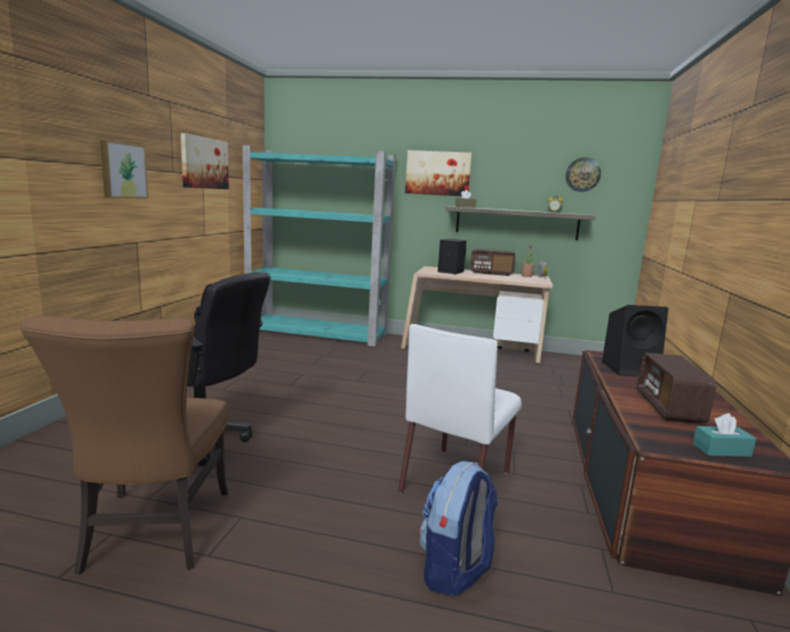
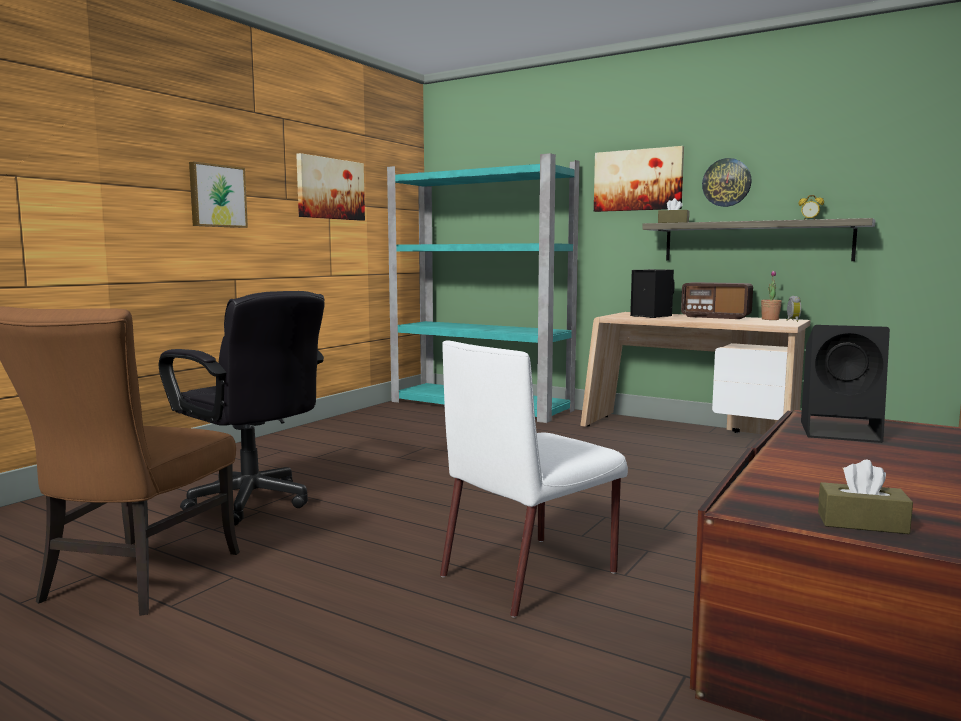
camera: 20 degrees right, 5 degrees down
backpack [419,461,498,595] -> none
wall clock [566,157,601,192] -> wall clock moved to [702,158,752,207]
radio [637,352,717,424] -> none
turquoise tissue box [693,413,756,457] -> brown tissue box [818,460,913,534]

